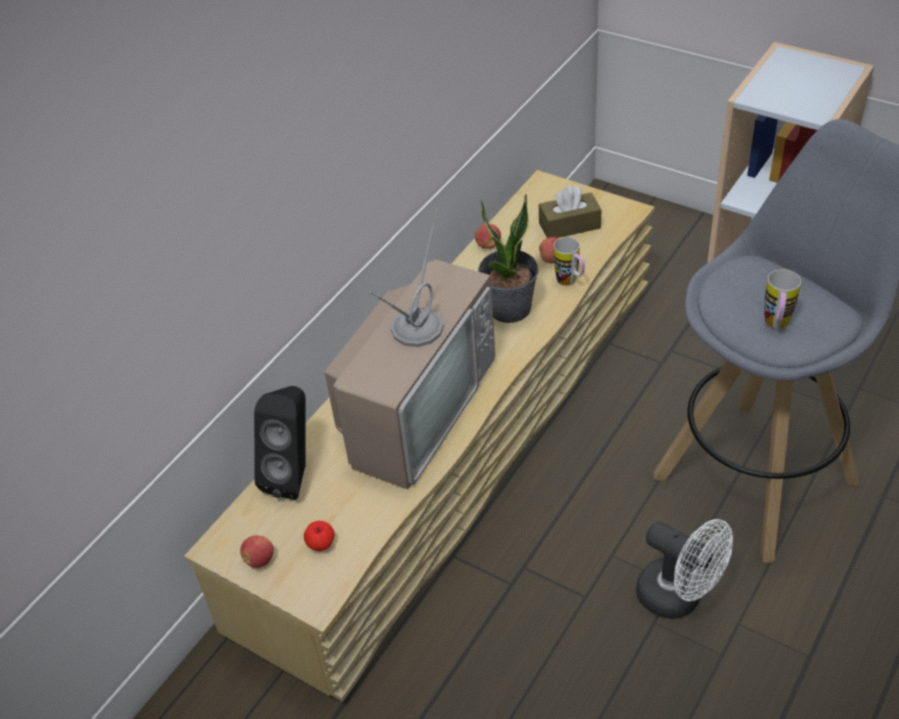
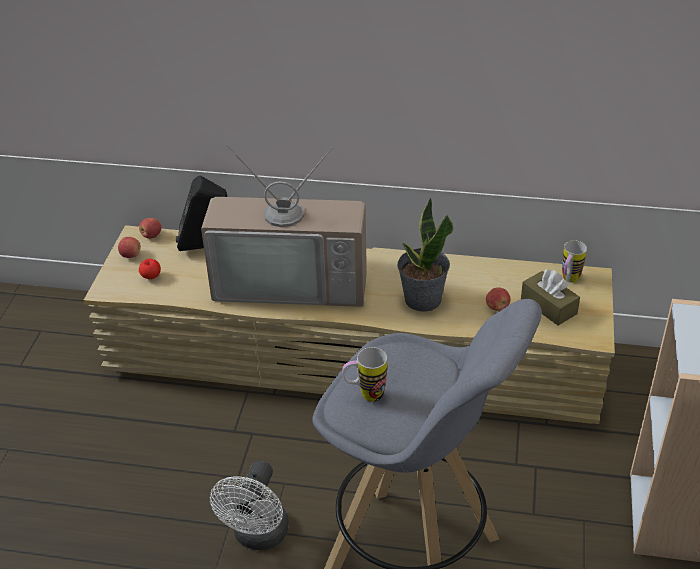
camera: 65 degrees right, 5 degrees down
apple [475,224,501,249] -> apple moved to [139,218,162,239]
mug [554,237,585,286] -> mug moved to [562,240,587,283]

